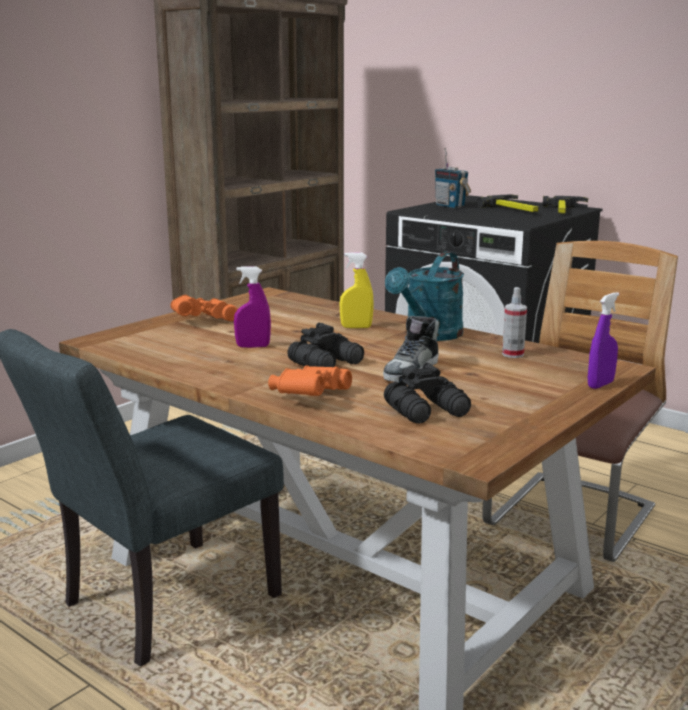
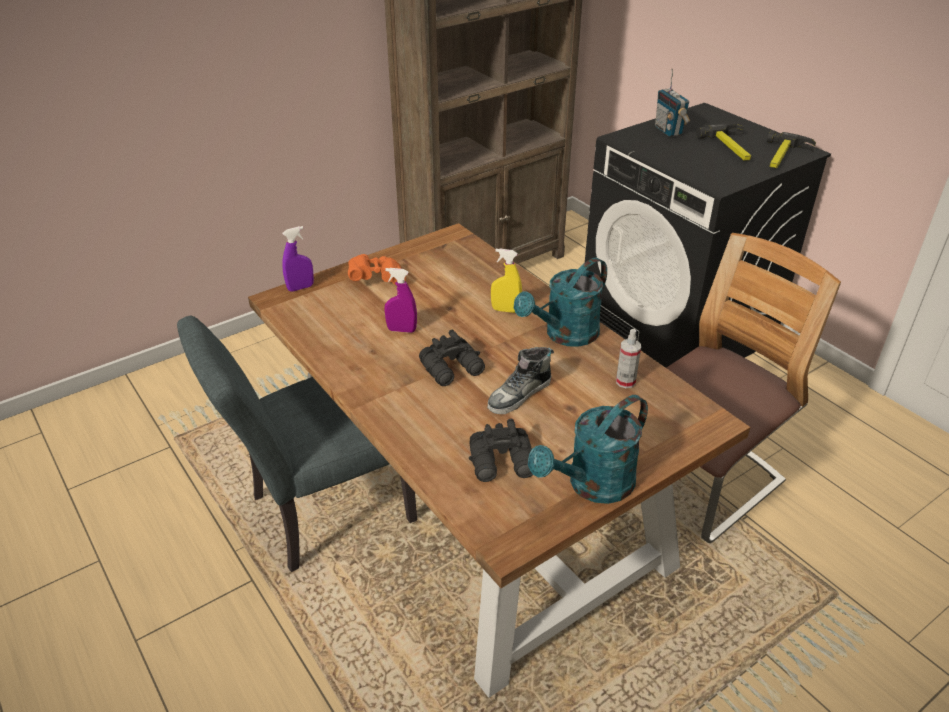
camera: 15 degrees right, 20 degrees up
orange binoculars [268,366,352,396] -> none
purple spray bottle [588,292,619,389] -> purple spray bottle moved to [282,226,314,291]
none -> turquoise watering can [528,395,648,504]

